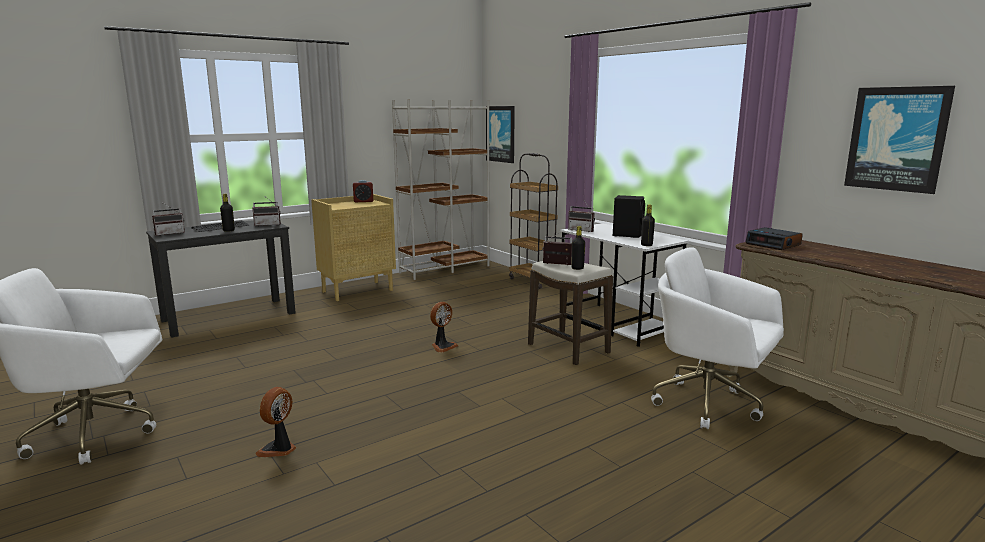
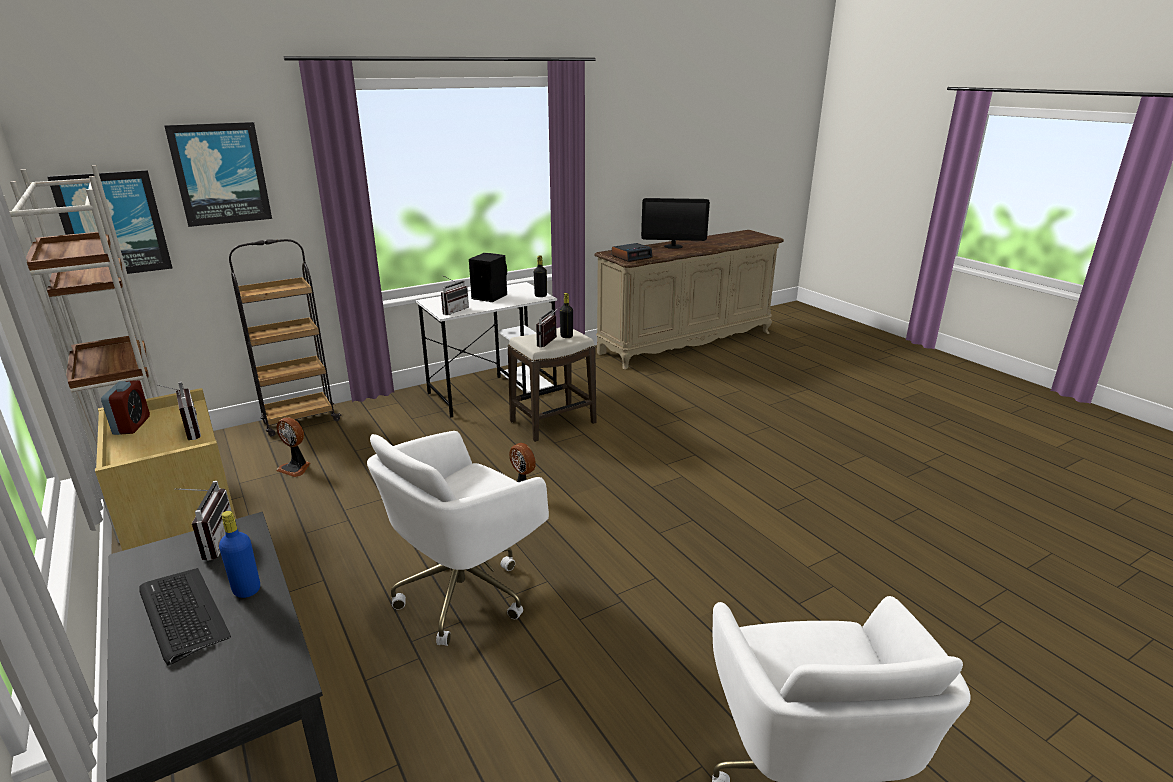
camera: 85 degrees left, 10 degrees up
radio [152,202,185,236] -> radio moved to [158,382,201,440]
black bottle [220,194,235,232] -> blue bottle [219,511,260,598]
fan [255,387,297,457] -> fan moved to [276,417,310,477]
white office chair [651,247,784,429] -> white office chair moved to [367,431,549,646]
picture [844,86,955,194] -> picture moved to [164,122,272,227]
none -> monitor [641,198,710,249]

